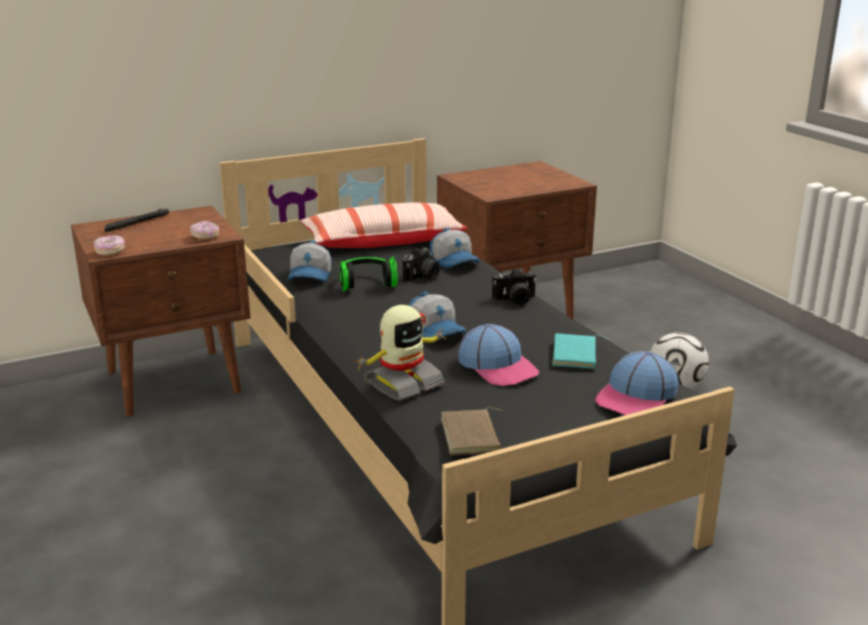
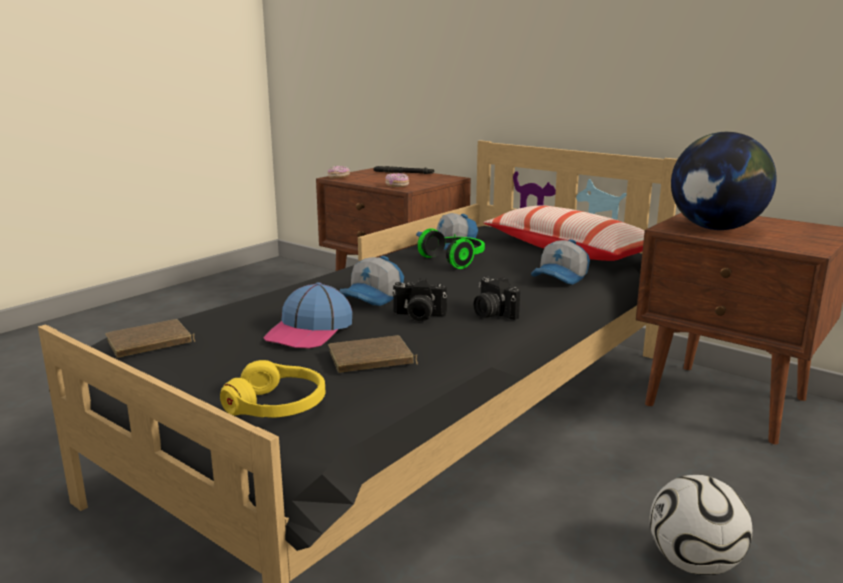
camera: 65 degrees right, 5 degrees down
toy robot [354,305,446,401] -> none
camera [403,248,440,282] -> camera moved to [392,278,447,322]
turquoise book [552,333,608,369] -> brown book [328,335,418,373]
cap [595,351,679,415] -> yellow headphones [220,360,325,418]
none -> globe [671,132,776,230]

